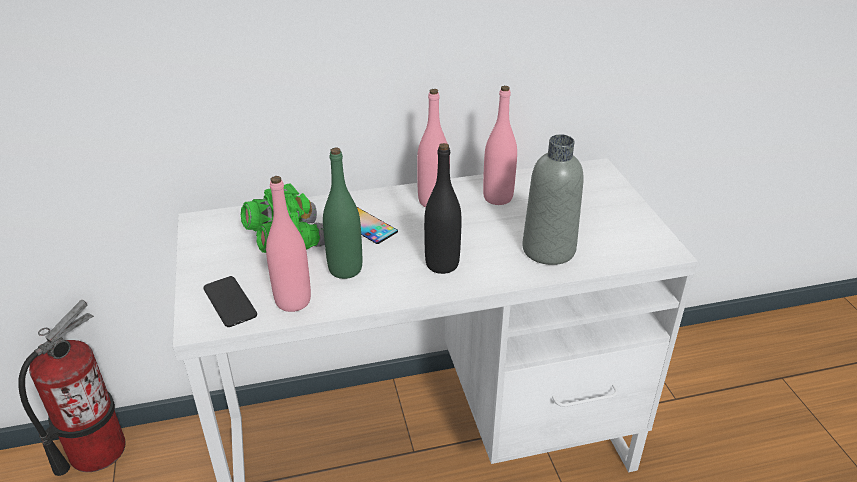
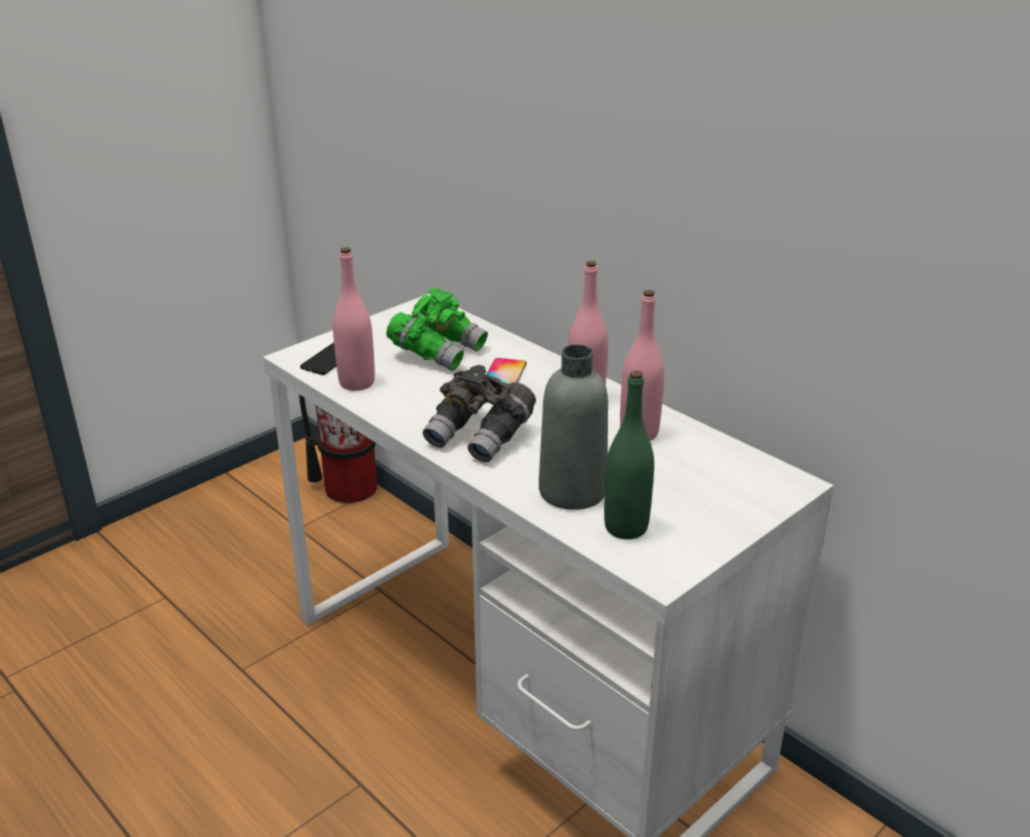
camera: 60 degrees right, 5 degrees down
green bottle [323,147,362,279] -> green bottle moved to [604,370,654,539]
black bottle [424,143,461,274] -> grey binoculars [423,365,536,463]

